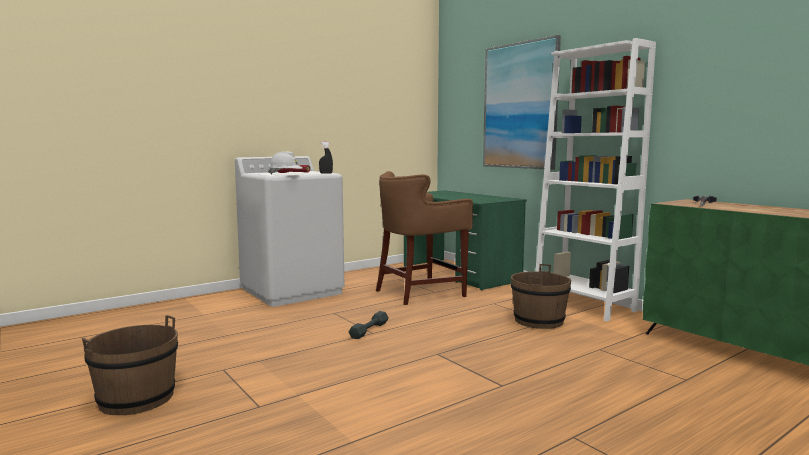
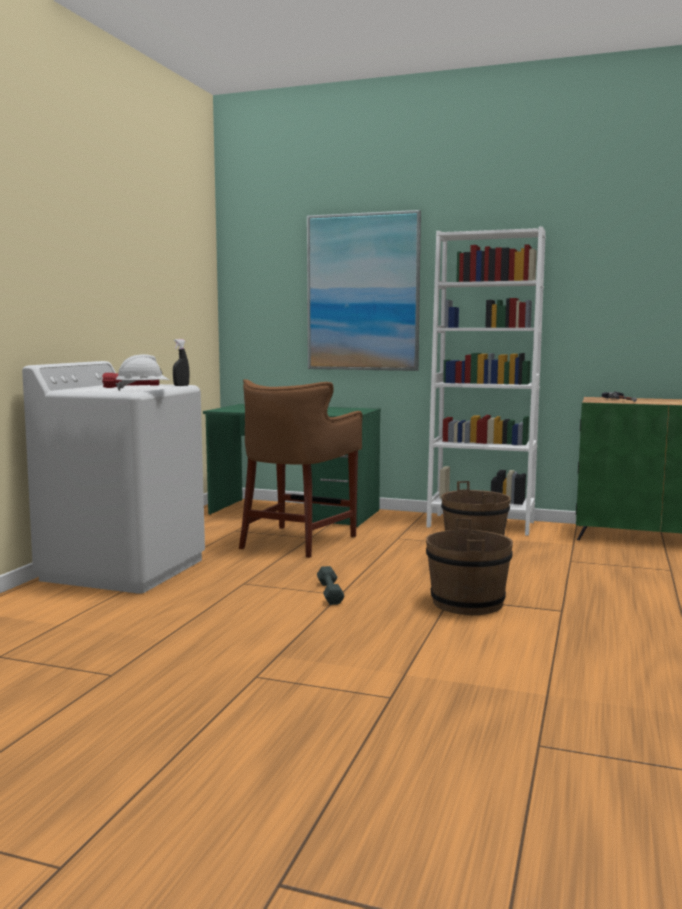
camera: 35 degrees left, 0 degrees up
brown bucket [82,315,178,415] -> brown bucket moved to [426,518,513,615]

